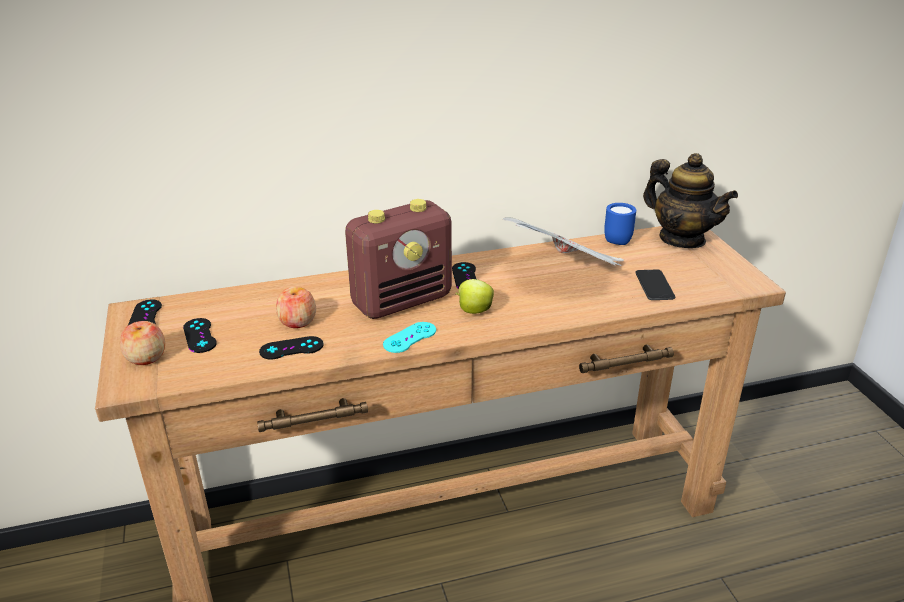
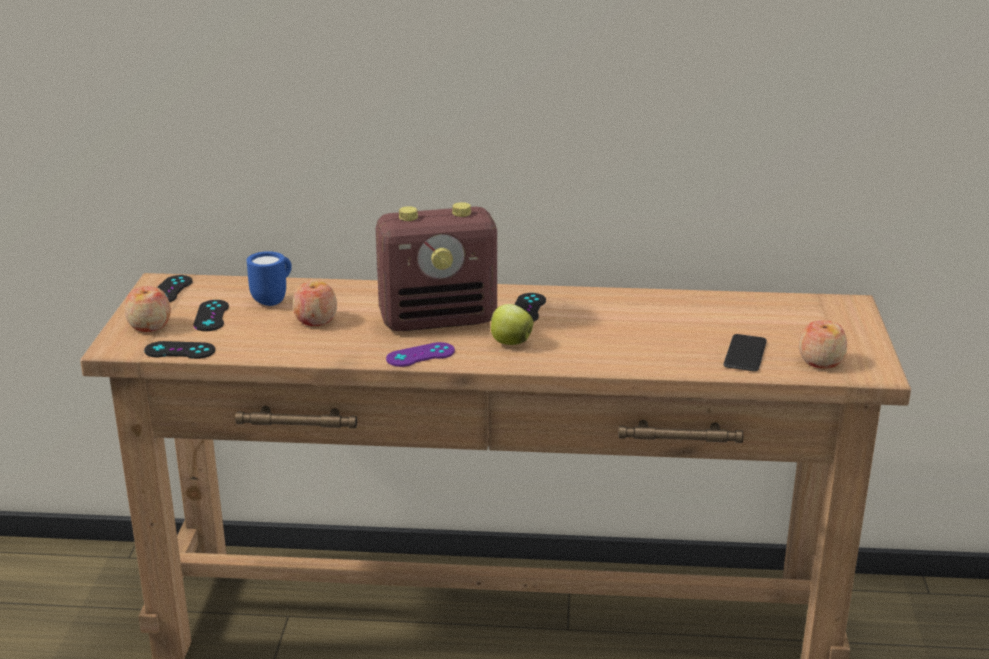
camera: 20 degrees right, 5 degrees down
black game controller [259,336,323,360] -> black game controller moved to [144,341,215,359]
turquoise game controller [383,322,436,353] -> purple game controller [386,342,455,367]
newspaper [503,217,624,266] -> none
blue mug [604,203,636,245] -> blue mug moved to [247,251,292,306]
teapot [643,153,738,248] -> none
none -> apple [799,320,847,369]

